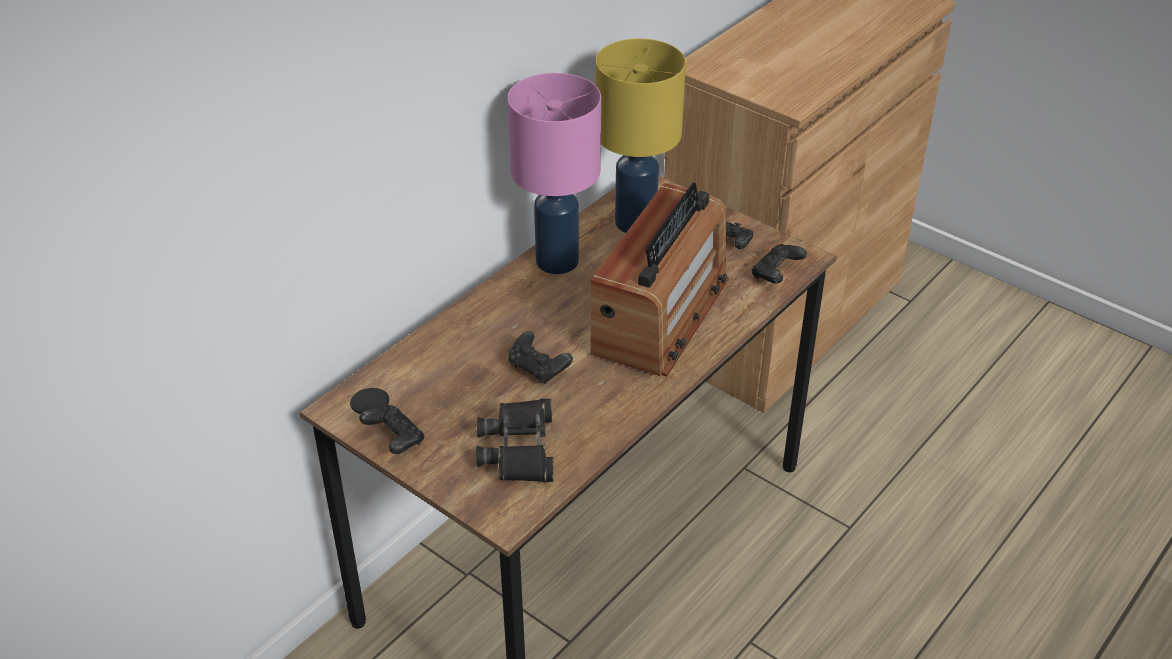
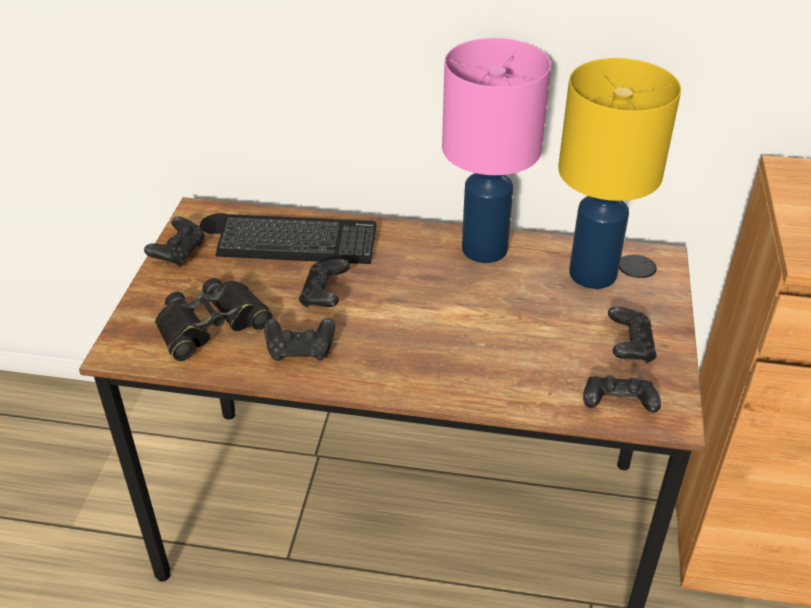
camera: 60 degrees right, 0 degrees up
radio [590,182,729,377] -> none
none -> keyboard [216,214,376,264]
none -> black game controller [264,318,335,361]

